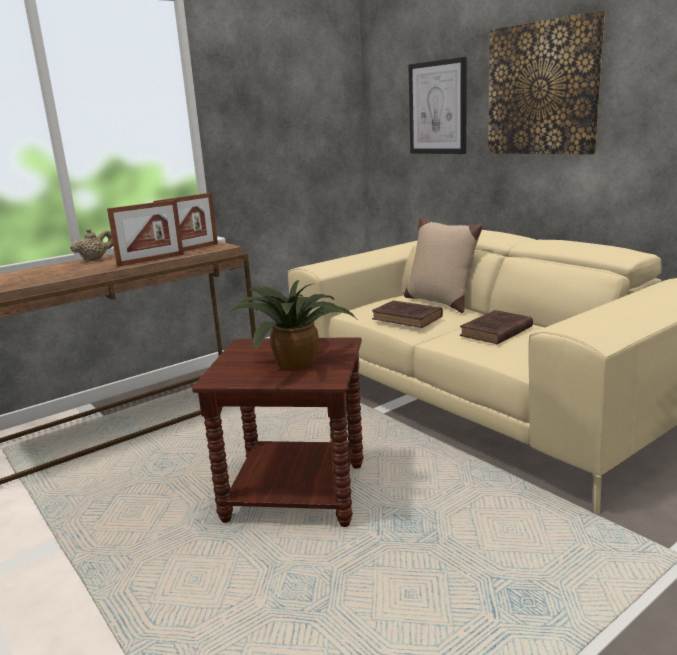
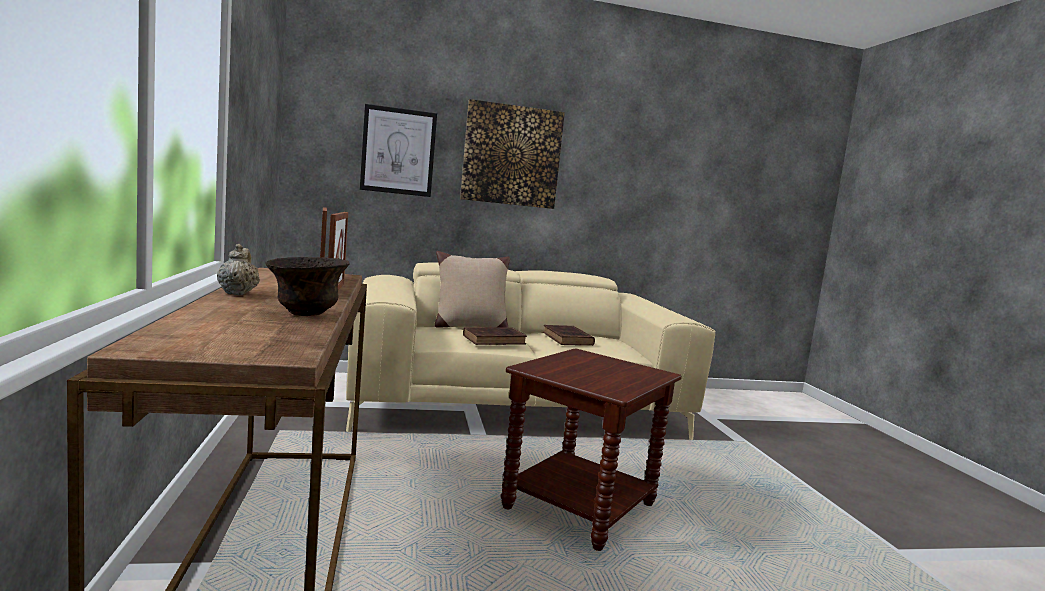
camera: 65 degrees left, 10 degrees down
potted plant [229,280,357,370] -> none
none -> brown bowl [265,257,350,316]

